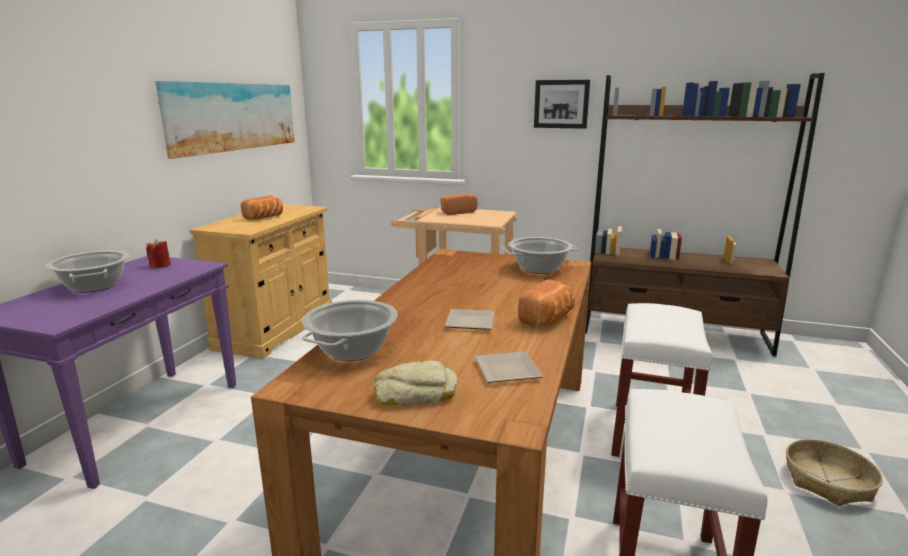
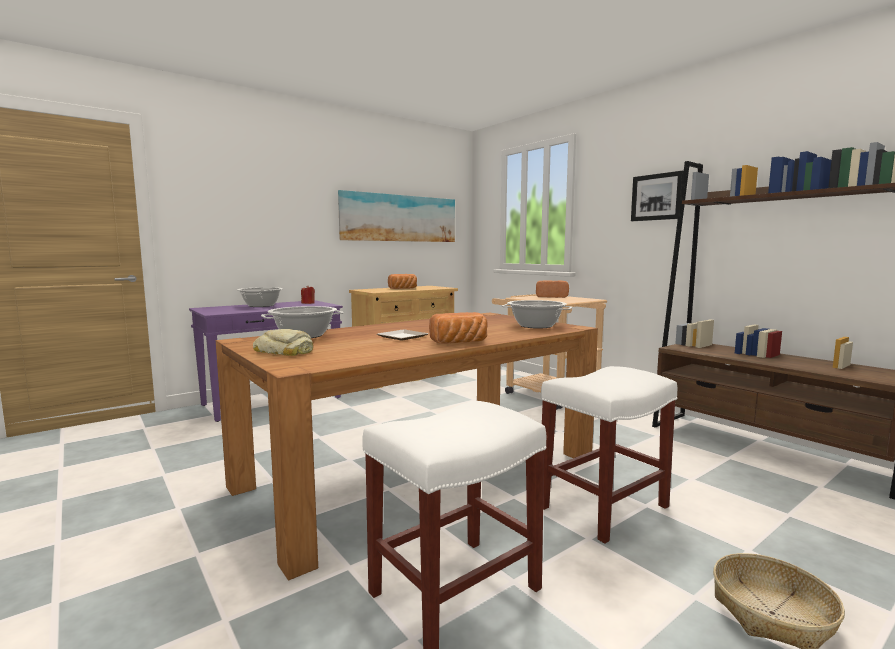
camera: 35 degrees right, 10 degrees down
plate [475,352,543,383] -> none

